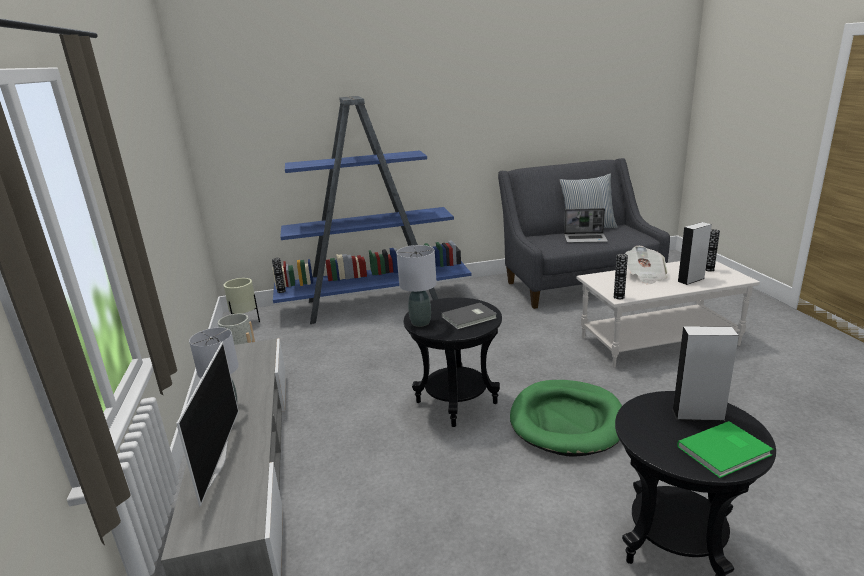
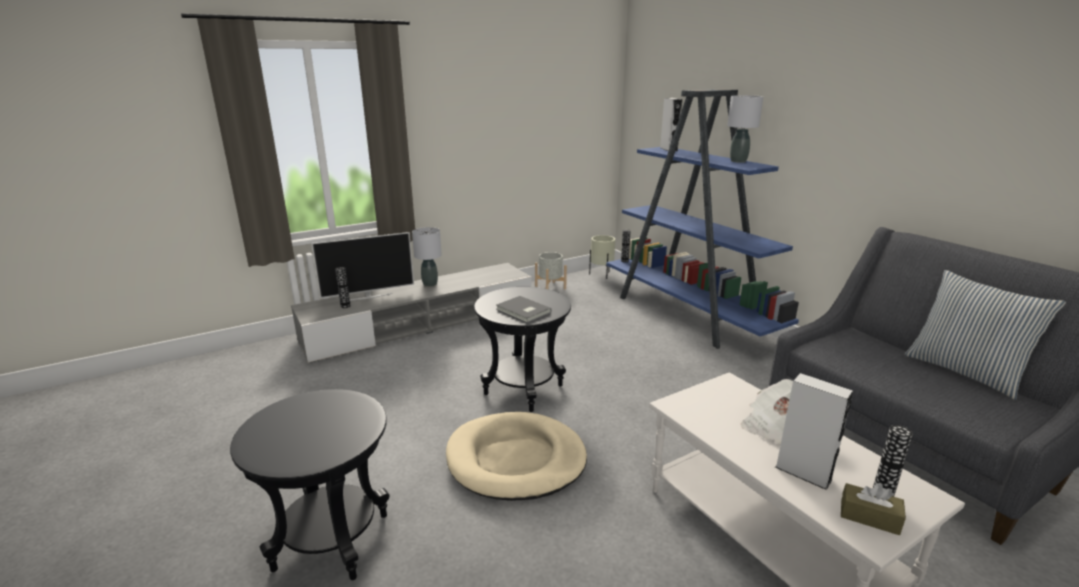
camera: 70 degrees right, 0 degrees up
grey table lamp [397,245,437,327] -> grey table lamp moved to [727,95,763,163]
green dog bed [510,380,622,456] -> beige dog bed [446,412,587,501]
laptop [564,208,608,243] -> none
vase [614,254,628,299] -> vase moved to [335,267,351,308]
grey speaker [672,327,739,421] -> grey speaker moved to [660,98,682,151]
green book [677,421,773,478] -> none
none -> brown tissue box [841,483,906,535]

